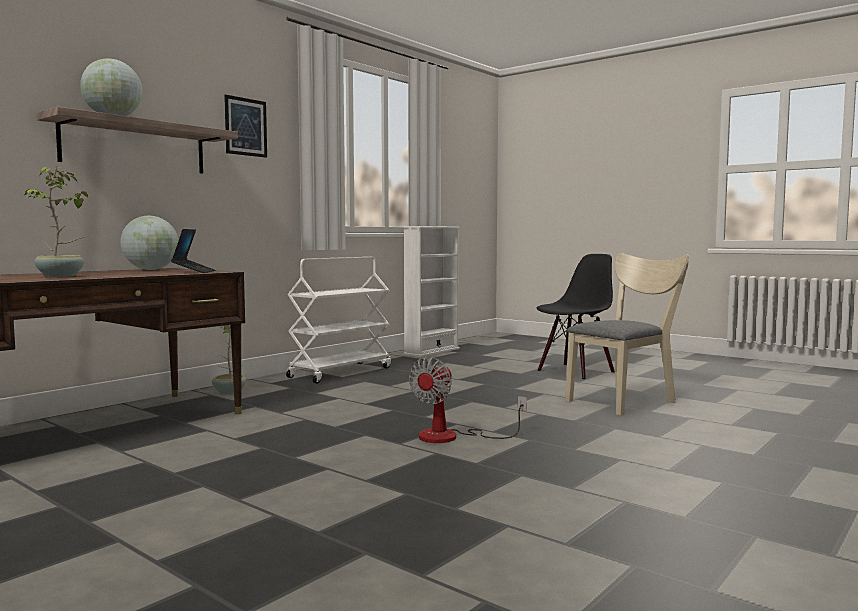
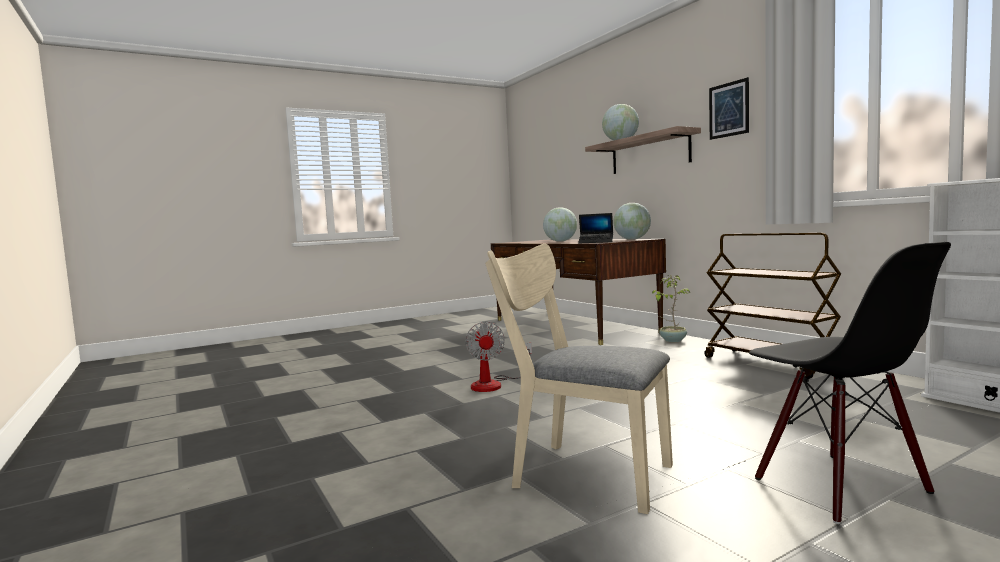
camera: 110 degrees right, 0 degrees up
potted plant [25,167,88,277] -> globe [543,207,577,242]
white cart [286,257,391,384] -> brown cart [704,233,841,379]
fan [409,356,527,443] -> fan turned 150 degrees counterclockwise [465,322,532,392]
beige chair [565,253,689,415] -> beige chair turned 135 degrees clockwise [485,244,673,514]

